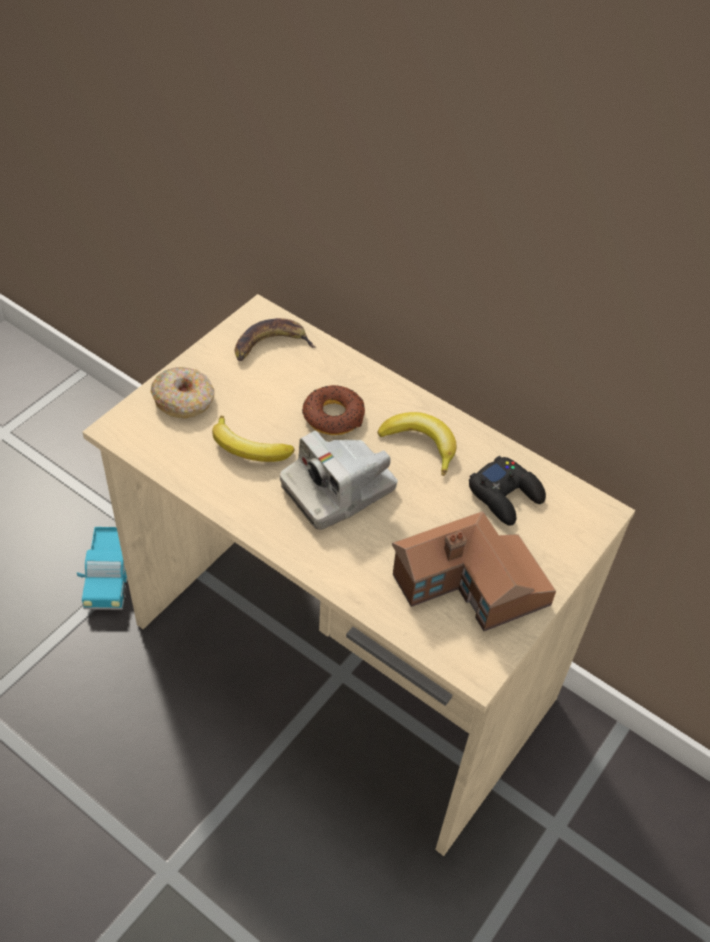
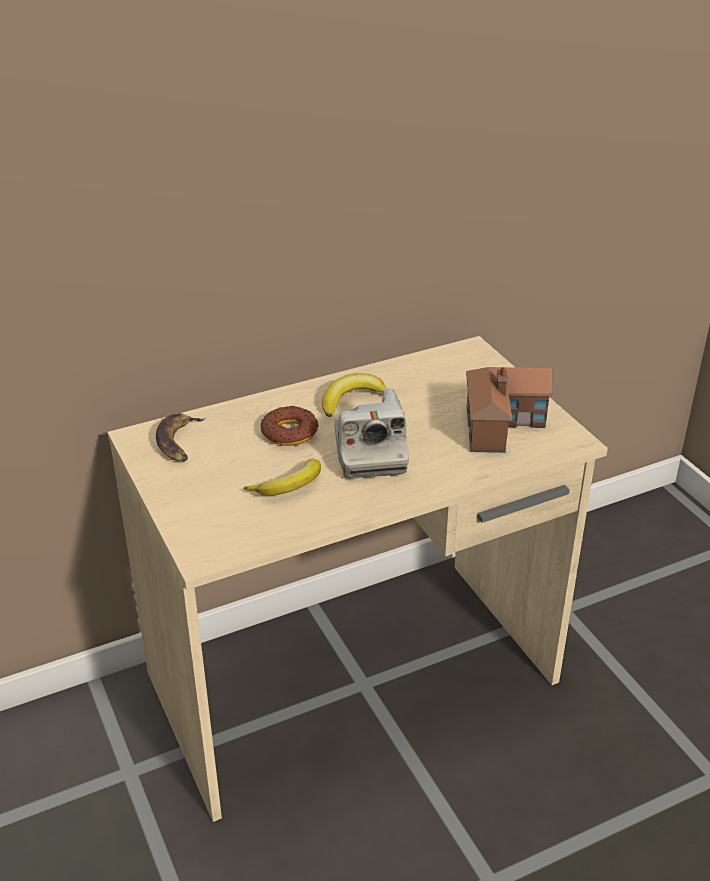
camera: 60 degrees left, 15 degrees down
toy truck [77,527,127,610] -> none
donut [150,367,214,419] -> none
black game controller [469,456,546,526] -> none

